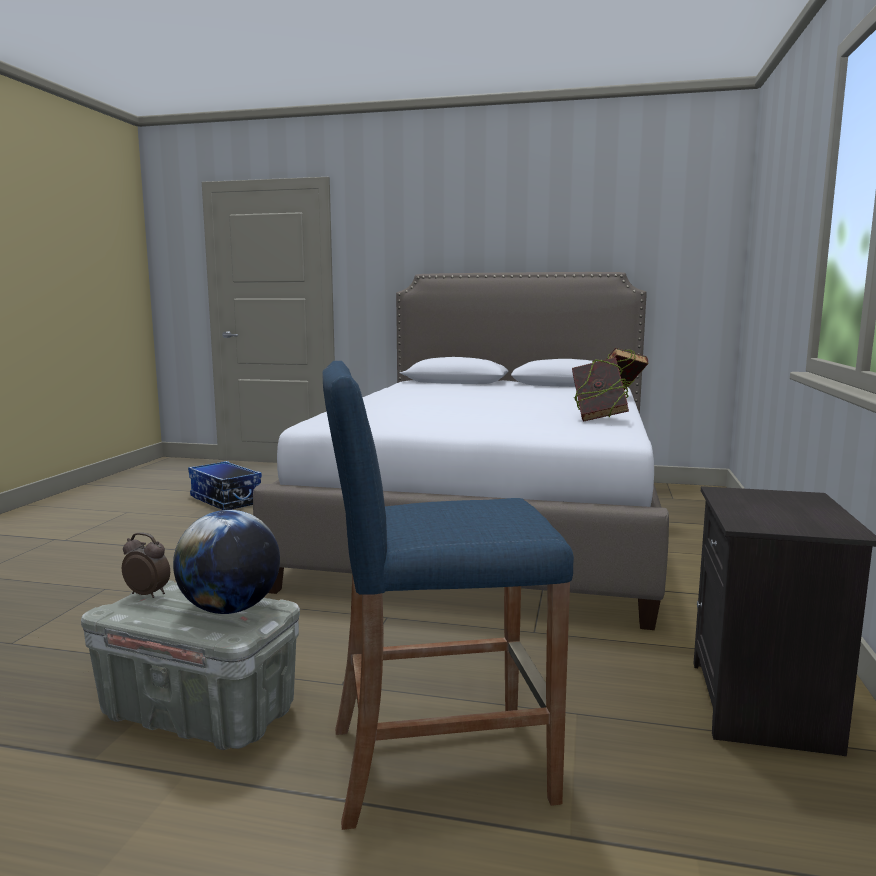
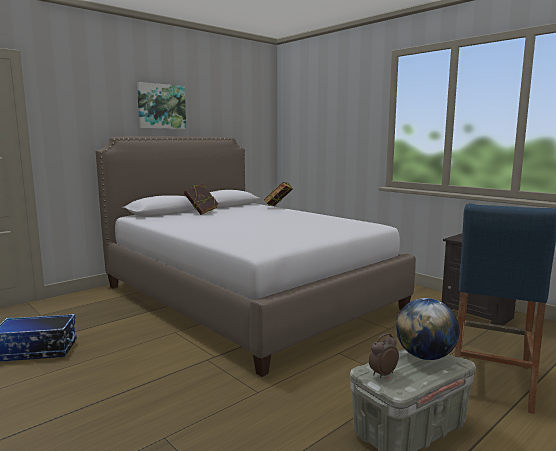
camera: 55 degrees left, 0 degrees up
book [572,357,629,422] -> book moved to [184,184,218,215]
none -> picture [137,82,186,129]

